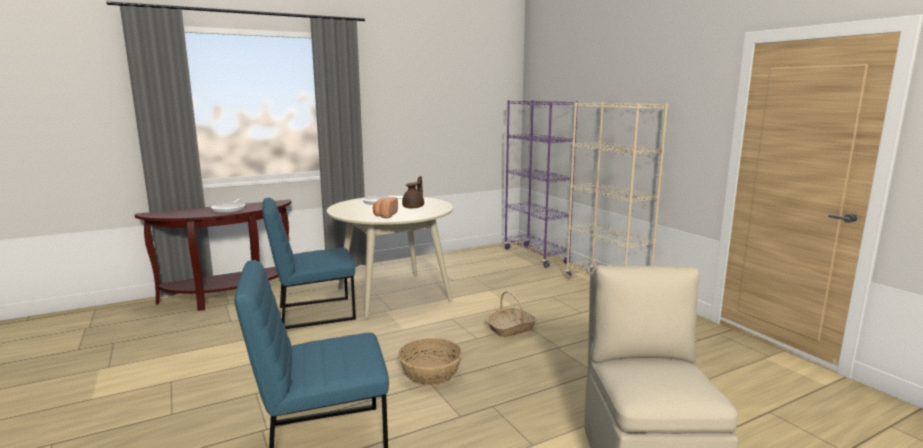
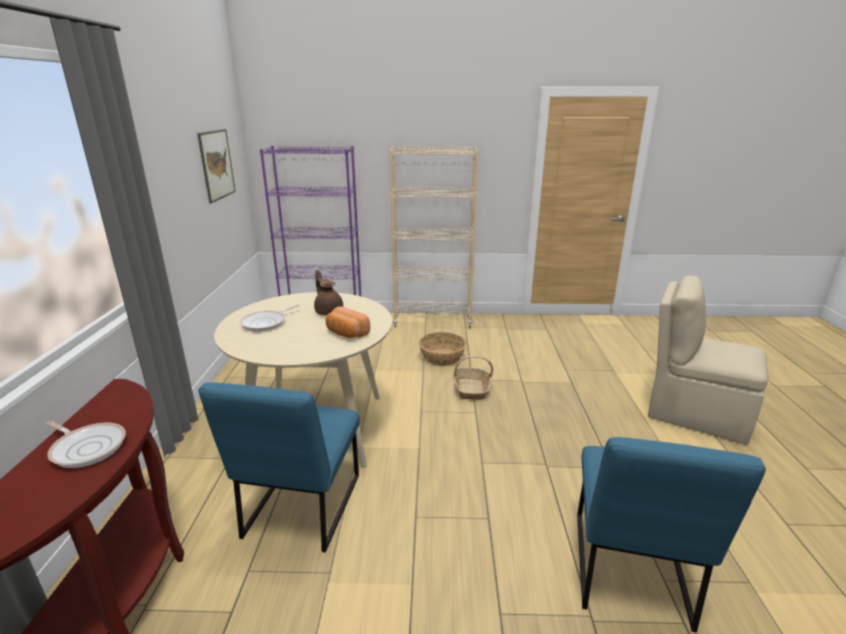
camera: 60 degrees left, 10 degrees up
basket [398,338,463,386] -> basket moved to [419,332,466,366]
none -> picture [197,129,236,203]

